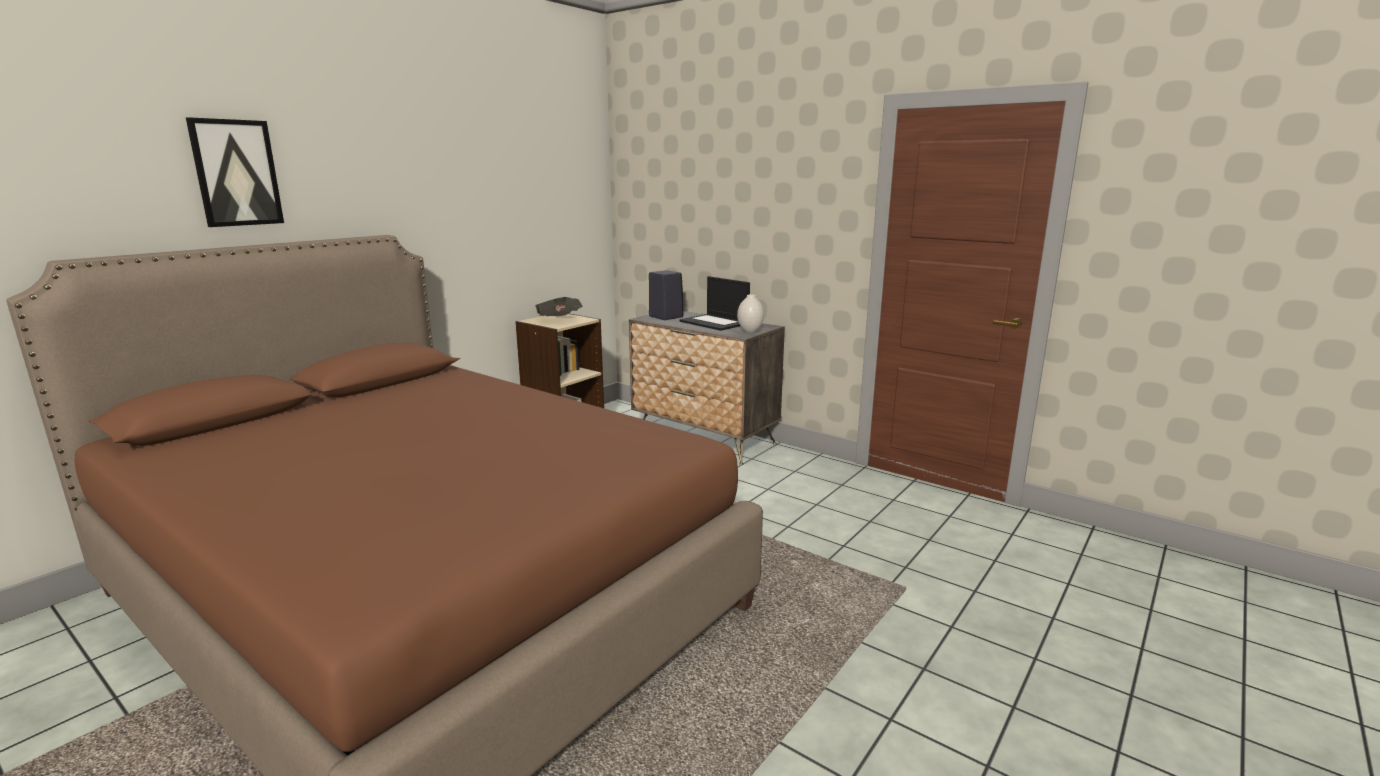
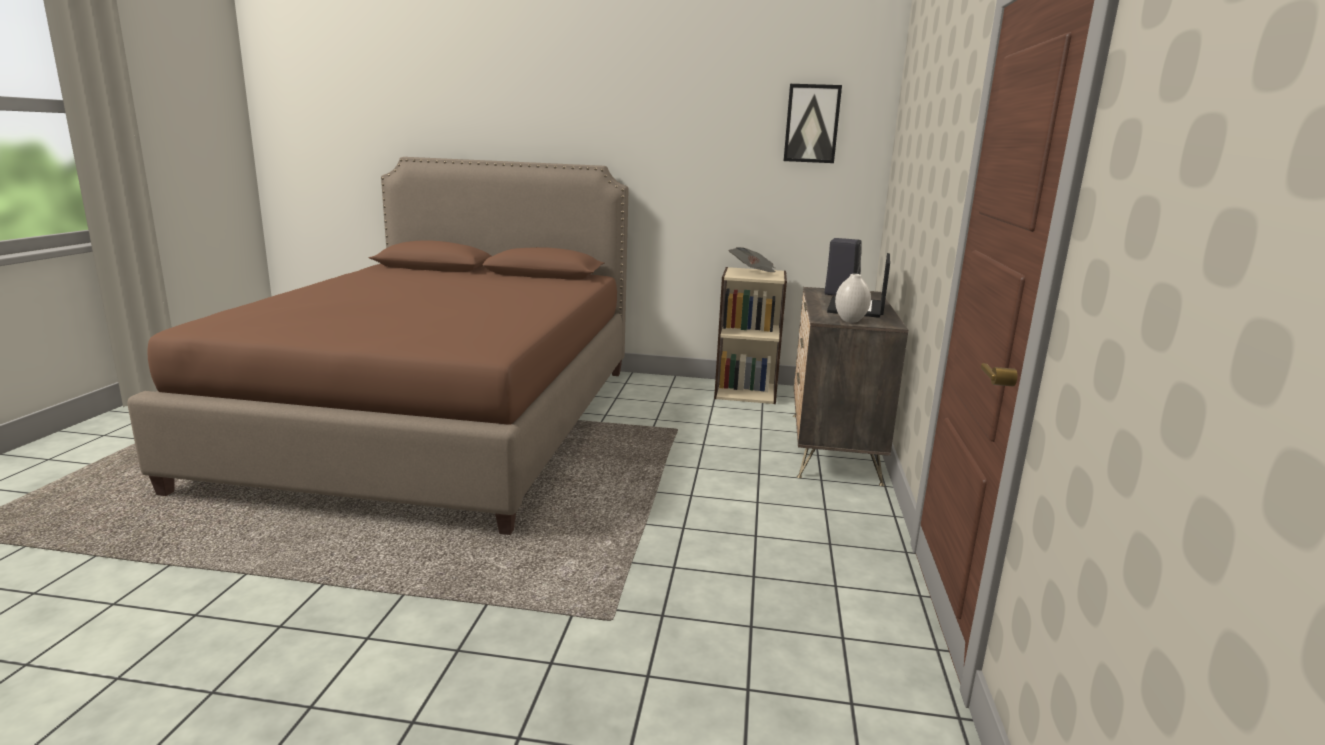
camera: 60 degrees right, 0 degrees up
picture [186,117,284,227] -> picture moved to [784,84,842,163]

